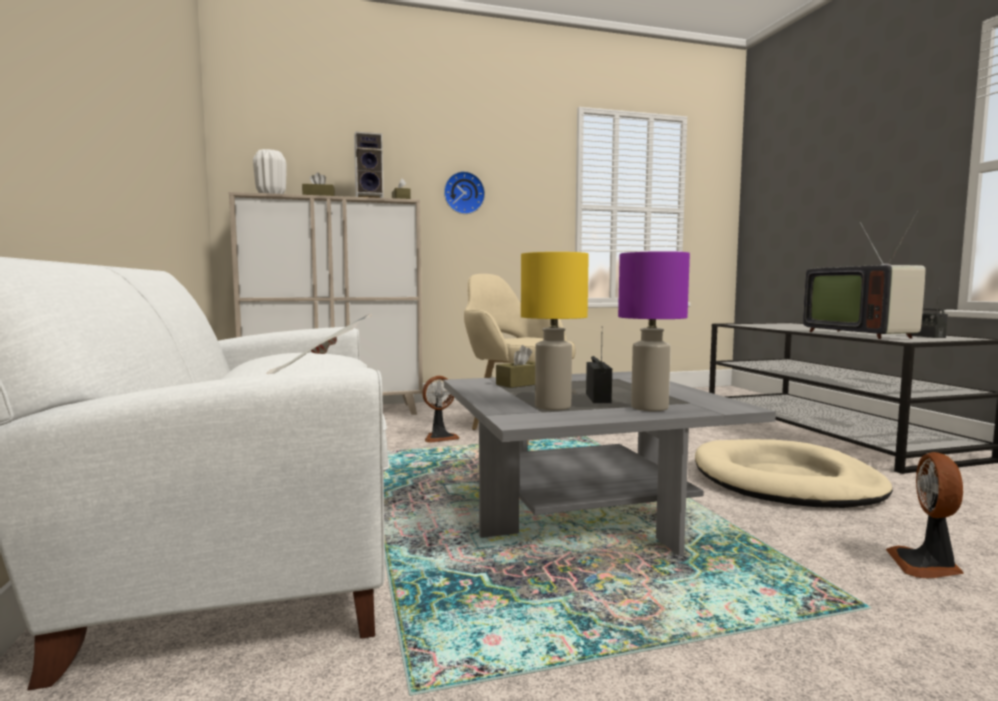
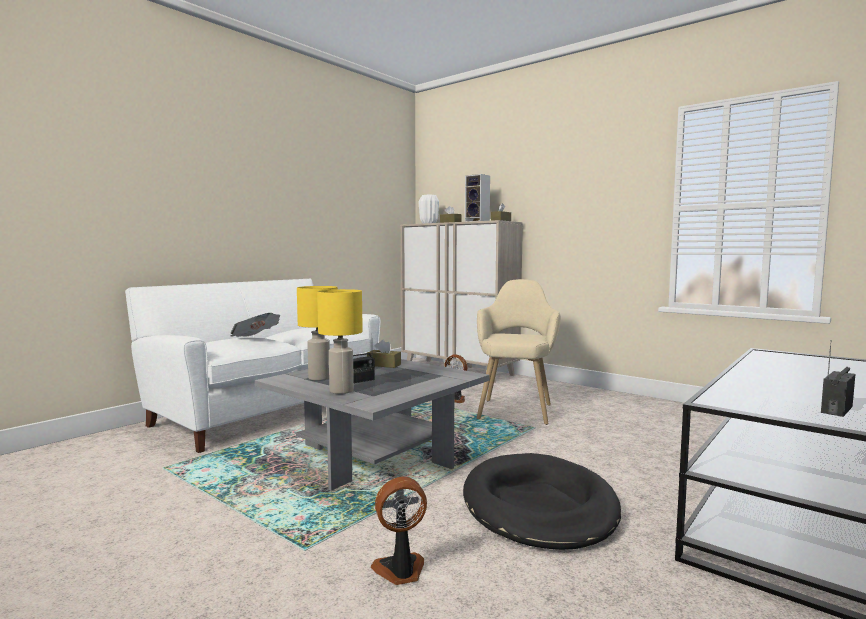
camera: 55 degrees right, 0 degrees up
wall clock [444,171,485,214] -> none
purple table lamp [618,251,690,411] -> yellow table lamp [317,289,363,394]
beige dog bed [695,439,893,508] -> black dog bed [463,453,621,550]
television [803,209,926,339] -> none

